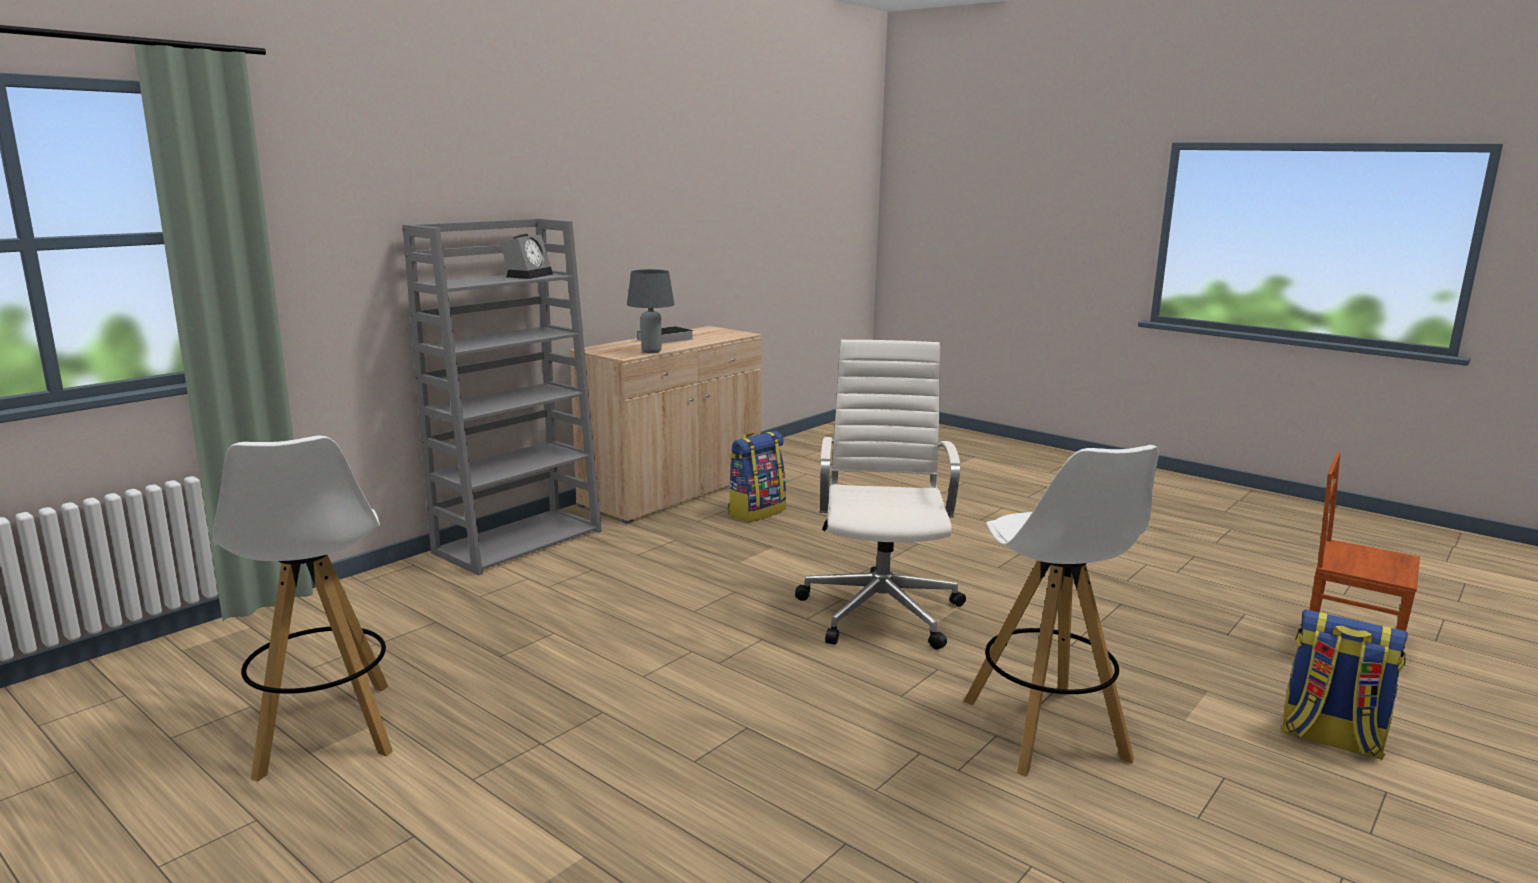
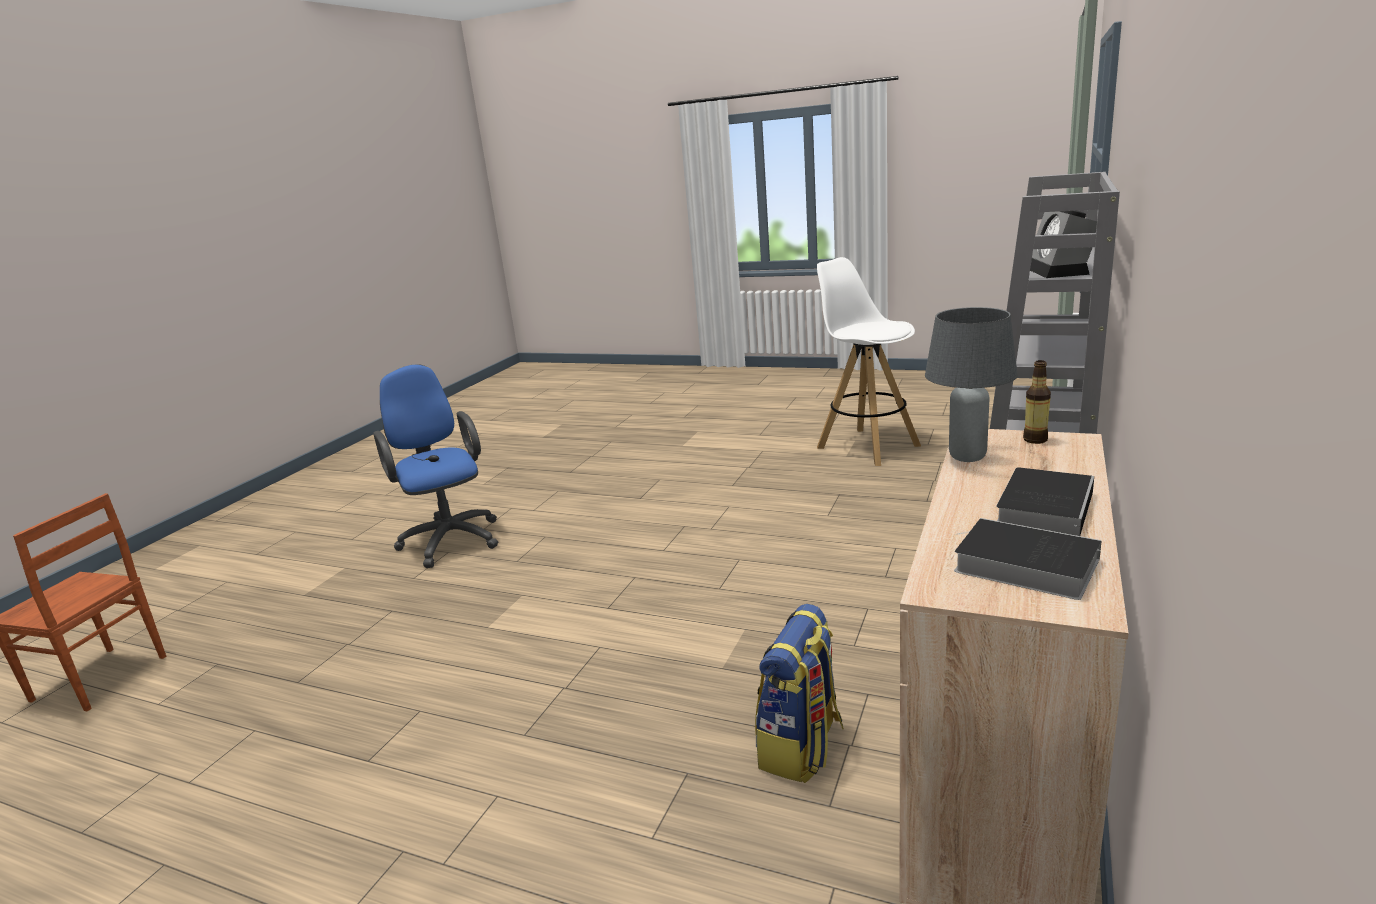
camera: 165 degrees right, 5 degrees up
white office chair [795,340,966,650] -> none
white stool [963,445,1159,777] -> blue office chair [373,364,498,568]
backpack [1280,610,1409,760] -> none
none -> book [954,518,1102,600]
none -> bottle [1023,360,1051,444]

